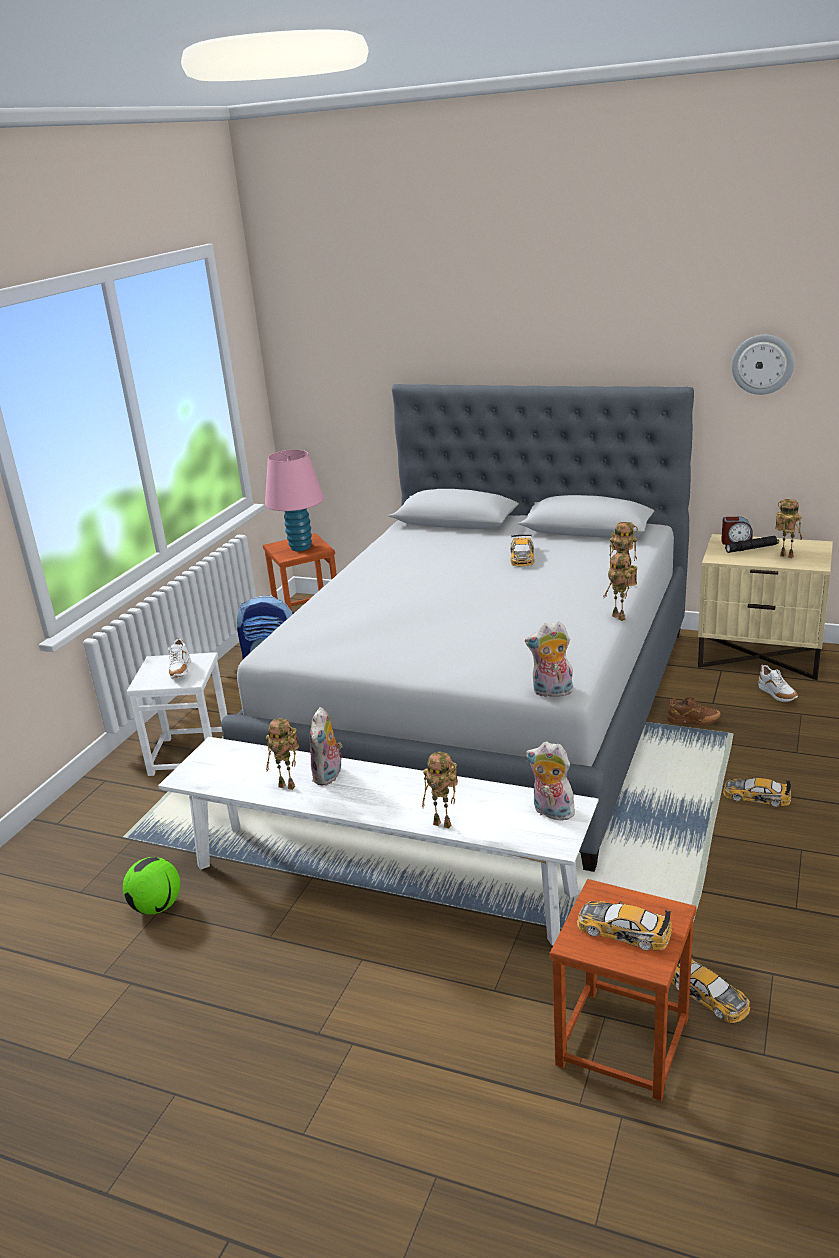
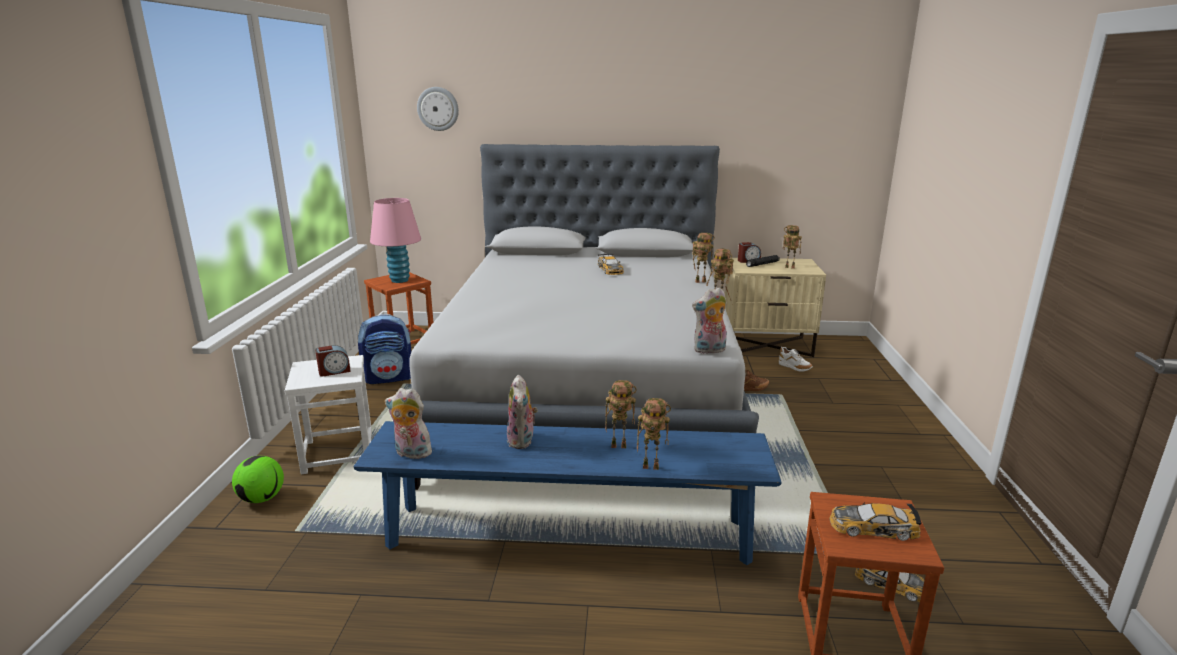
camera: 20 degrees left, 5 degrees down
football [123,857,180,915] -> football moved to [232,456,284,503]
white bench [158,737,599,945] -> blue bench [353,421,782,565]
white shoe [168,638,191,679] -> alarm clock [315,345,351,376]
toy robot [266,718,299,790] -> toy robot moved to [605,380,637,448]
plush toy [526,742,580,821] -> plush toy moved to [385,388,435,459]
toy car [723,777,791,807] -> none
wall clock [731,335,794,395] -> wall clock moved to [417,87,459,131]

